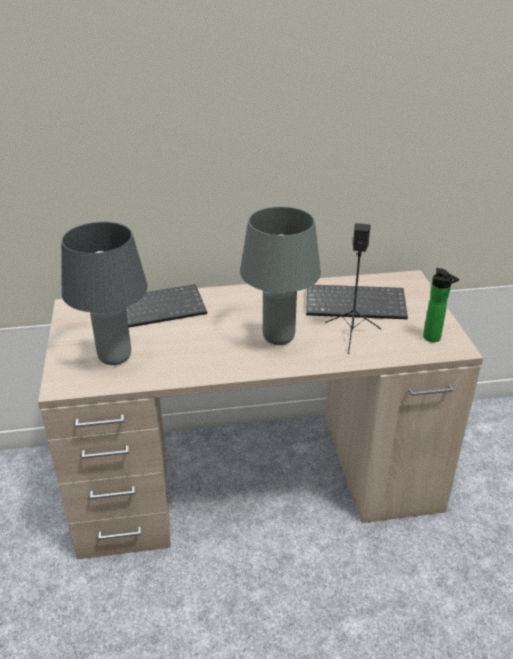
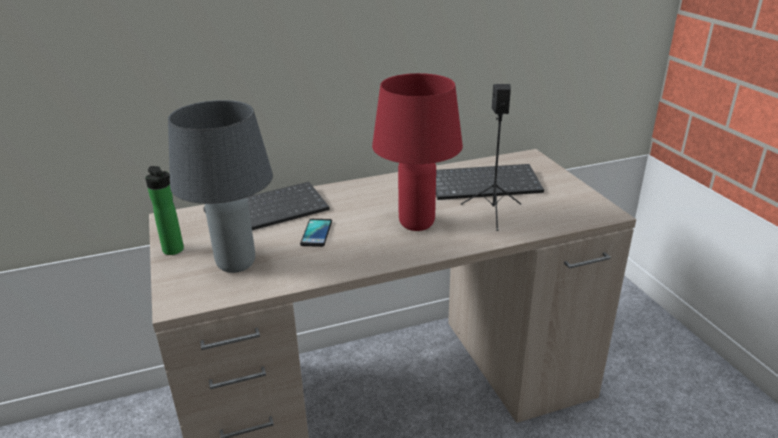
camera: 10 degrees left, 5 degrees down
grey table lamp [240,206,321,345] -> red table lamp [372,73,463,231]
bottle [423,268,459,342] -> bottle moved to [145,166,184,255]
none -> phone [300,219,332,247]

